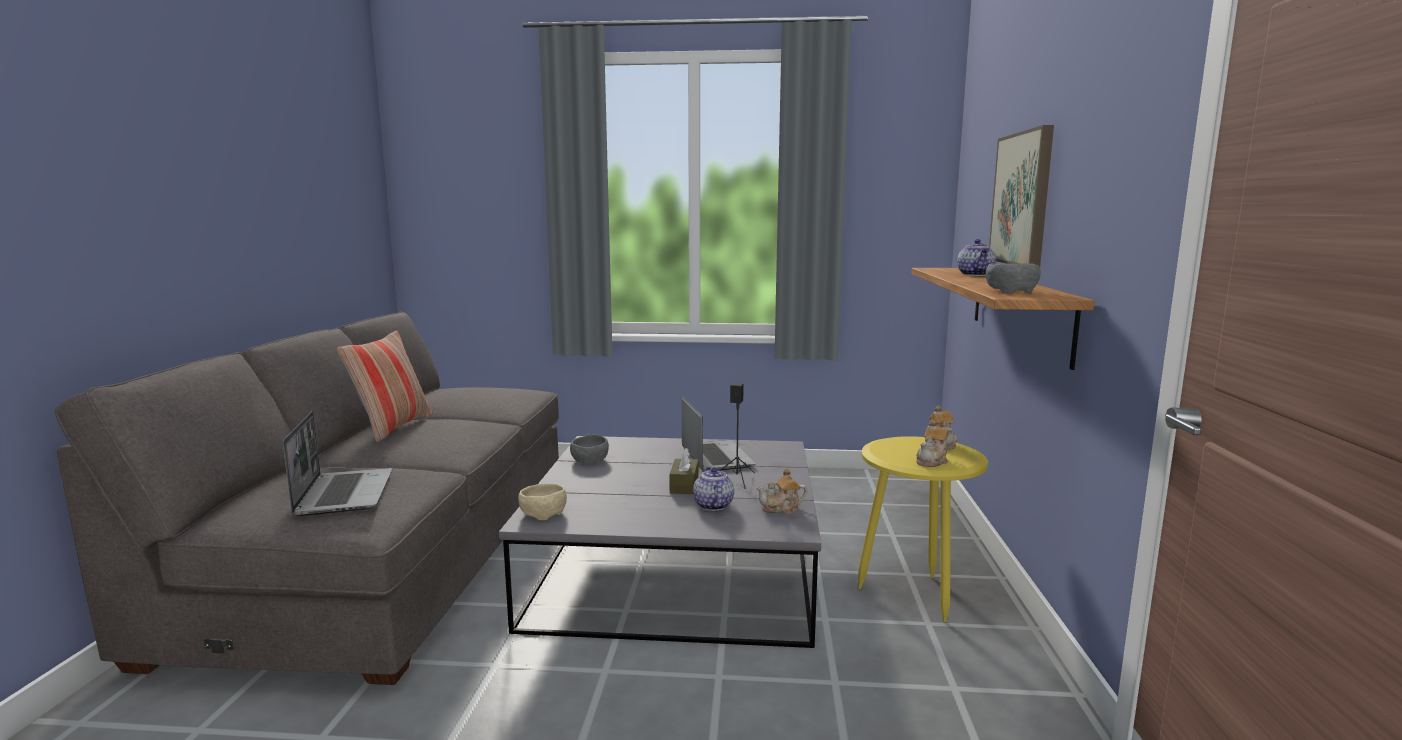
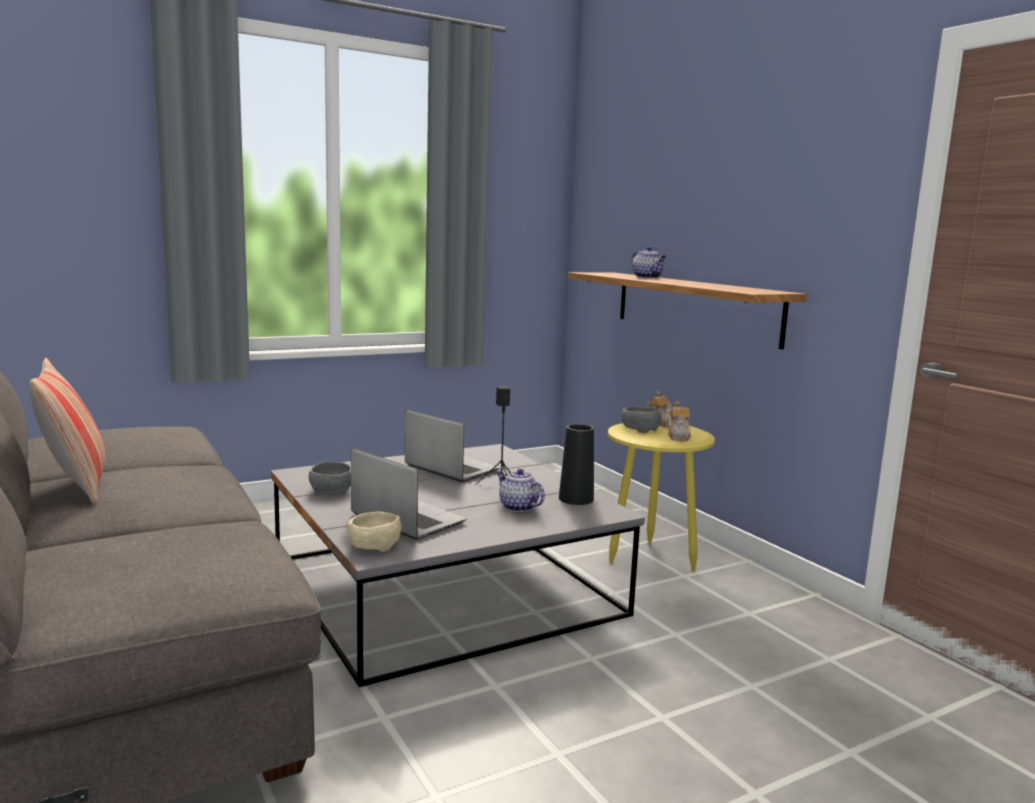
camera: 35 degrees left, 0 degrees up
laptop [283,411,392,516] -> laptop moved to [351,448,467,540]
brown tissue box [669,448,698,494] -> none
teapot [757,468,807,514] -> black vase [559,424,594,505]
grey bowl [986,263,1041,293] -> grey bowl moved to [622,406,661,433]
picture [989,125,1054,267] -> none

